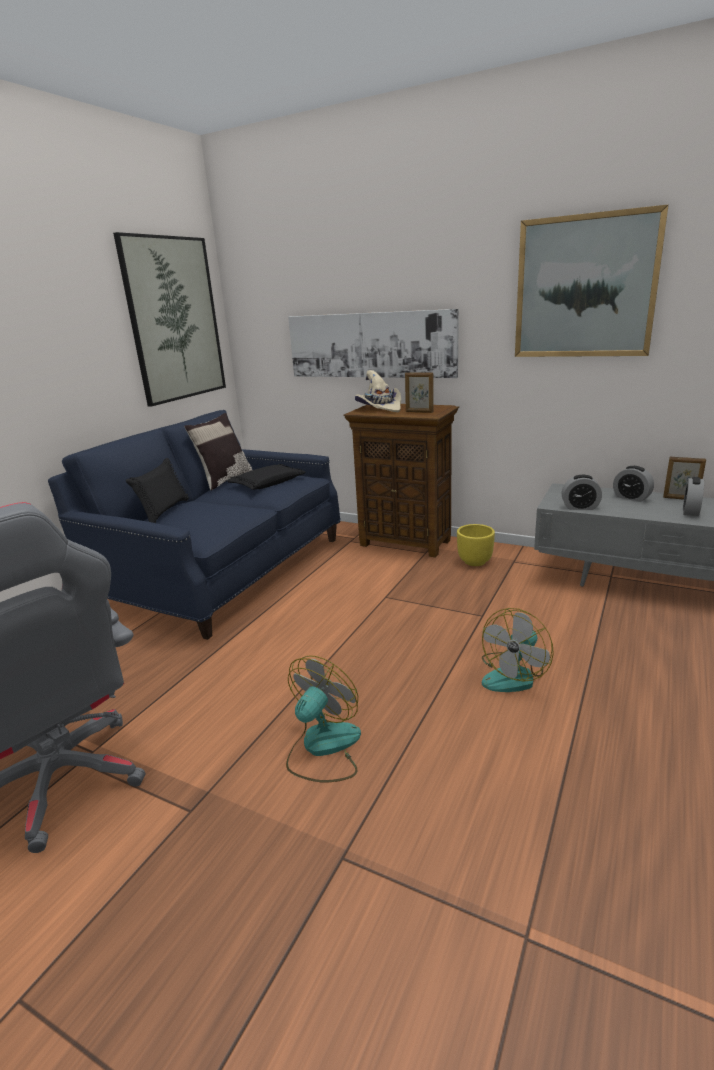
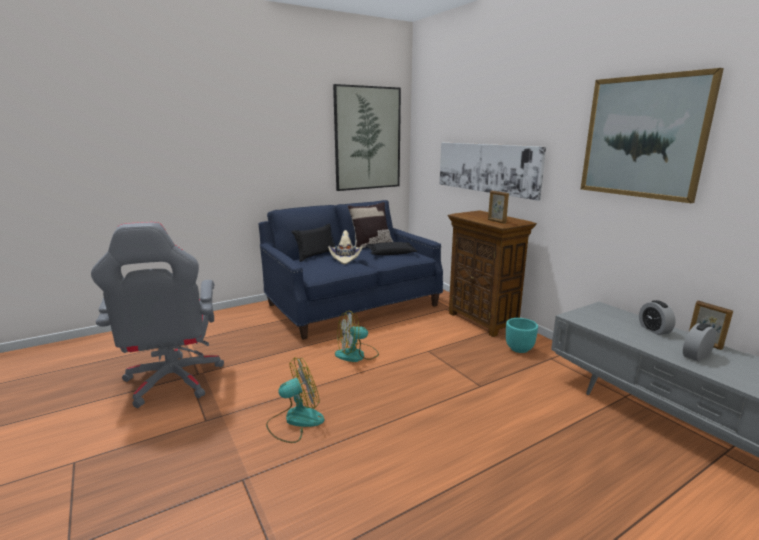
camera: 30 degrees right, 5 degrees down
beige hat [355,370,401,412] -> beige hat moved to [328,230,363,265]
yellow planter [457,524,495,566] -> turquoise planter [506,318,538,353]
fan [482,608,554,692] -> fan moved to [335,310,379,362]
alarm clock [562,475,602,510] -> none

